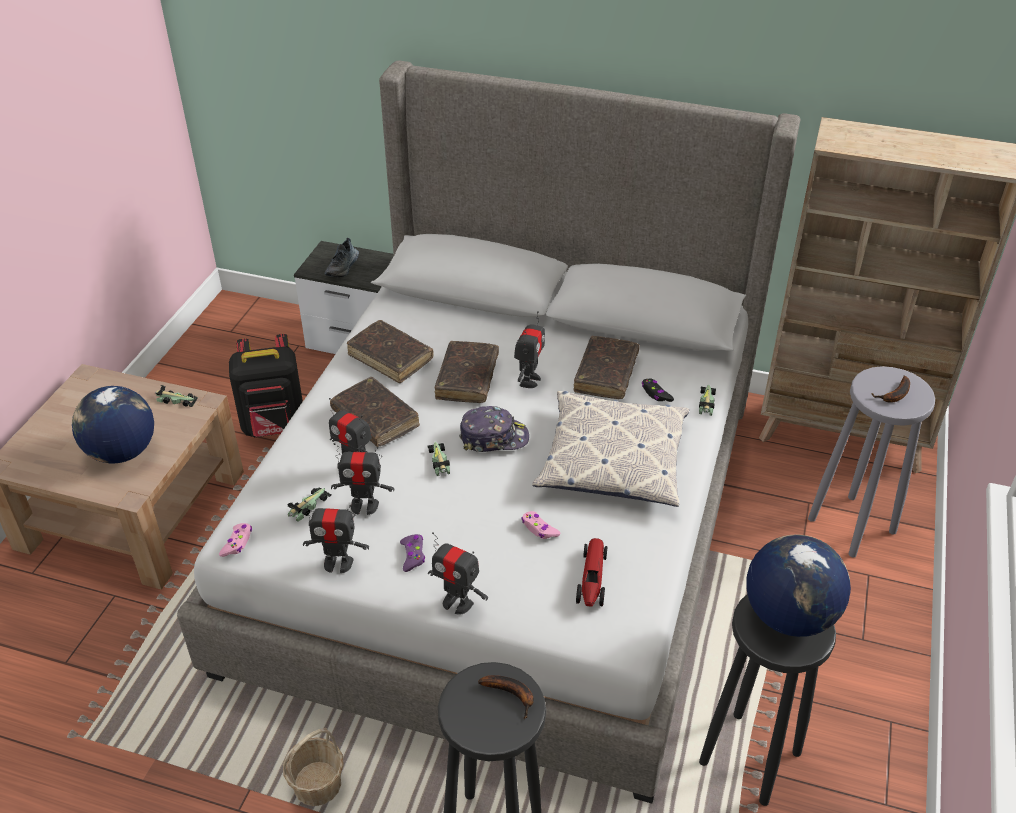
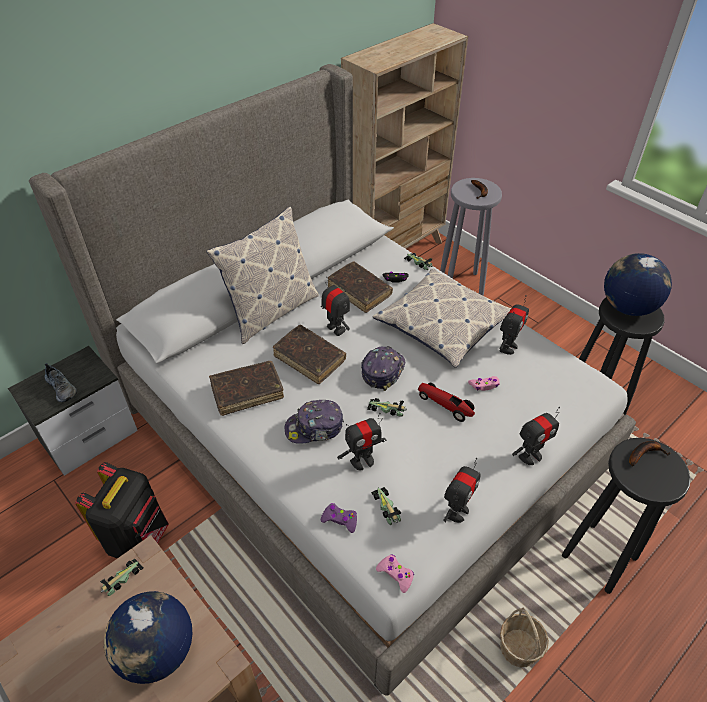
camera: 60 degrees left, 5 degrees up
brown book [330,377,420,447] -> cap [285,400,344,444]
toy robot [331,443,395,515] -> toy robot moved to [499,295,529,355]
purple game controller [400,534,425,572] -> purple game controller moved to [321,503,357,533]
toy car [576,538,607,607] -> toy car moved to [418,383,475,422]
none -> pillow [206,207,319,344]

